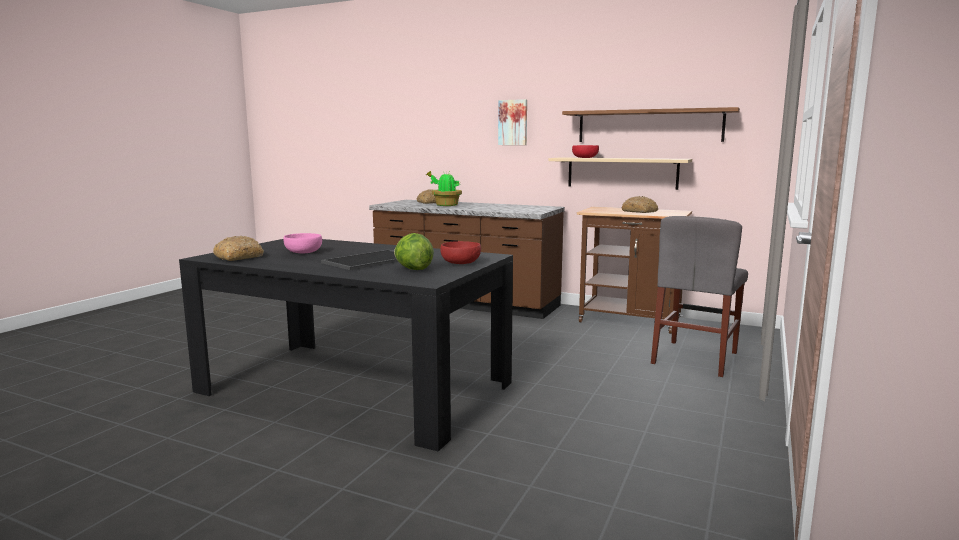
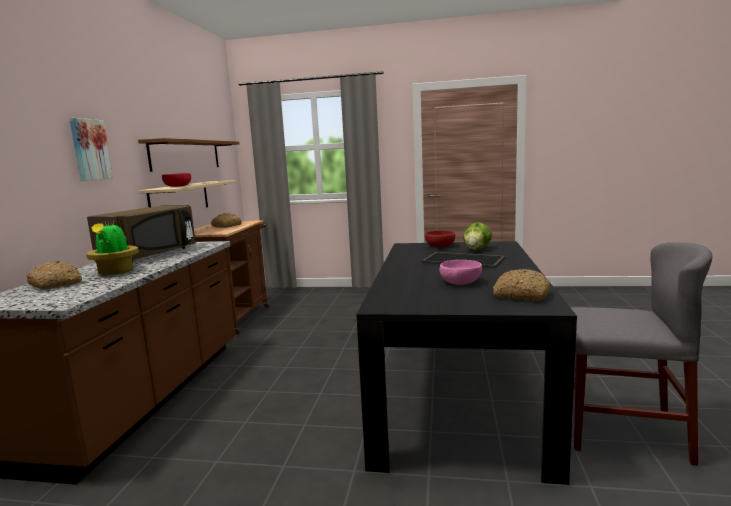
camera: 105 degrees left, 0 degrees up
grey chair [651,216,748,377] -> grey chair moved to [570,242,712,466]
none -> brown microwave [87,205,196,262]

